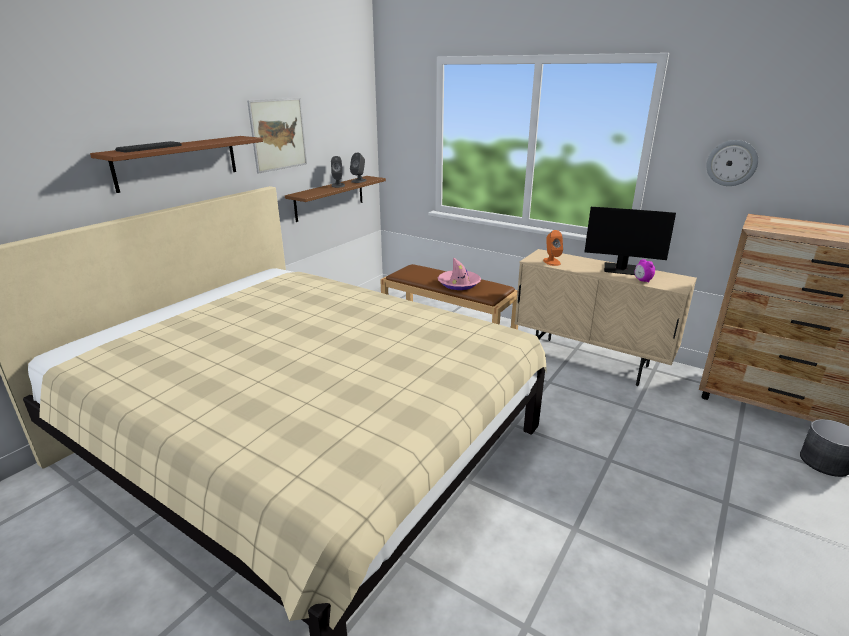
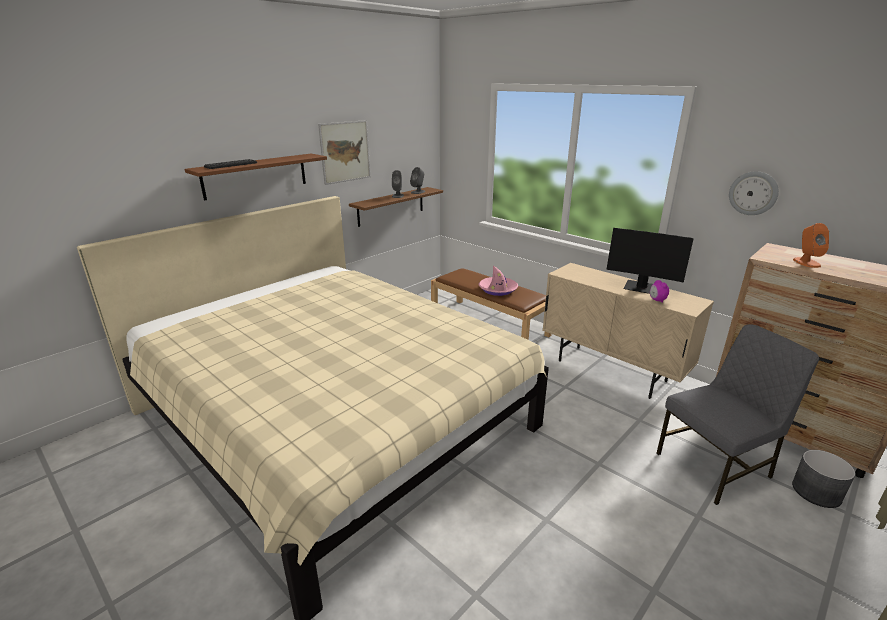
camera: 10 degrees right, 0 degrees up
orange speaker [543,230,563,266] -> orange speaker moved to [793,223,829,268]
none -> grey chair [656,324,819,505]

